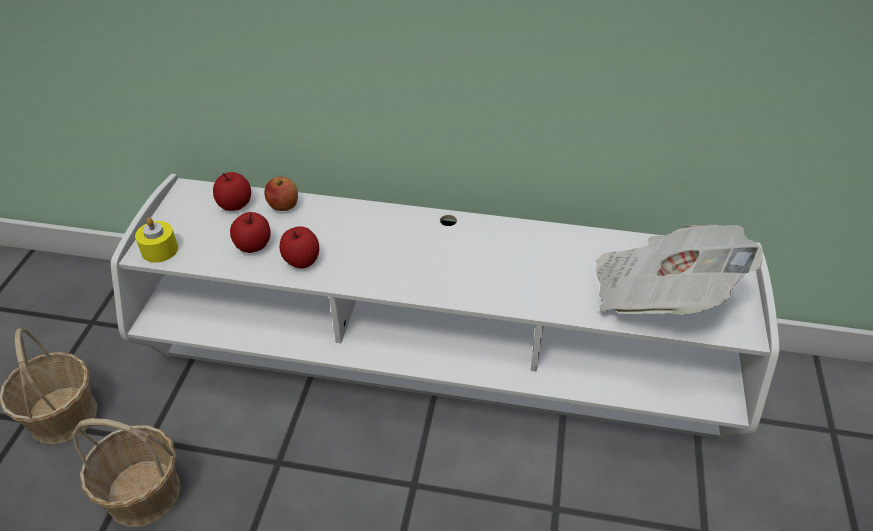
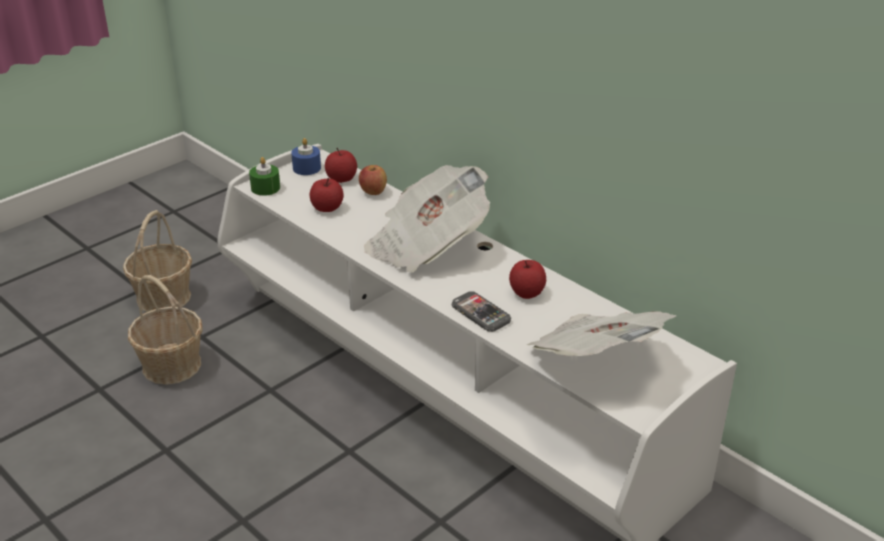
camera: 35 degrees right, 10 degrees down
yellow candle [135,218,178,263] -> green candle [249,157,280,196]
apple [280,226,319,269] -> apple moved to [509,260,546,299]
none -> blue candle [291,138,321,175]
none -> newspaper [364,165,490,272]
none -> phone [452,291,511,332]

